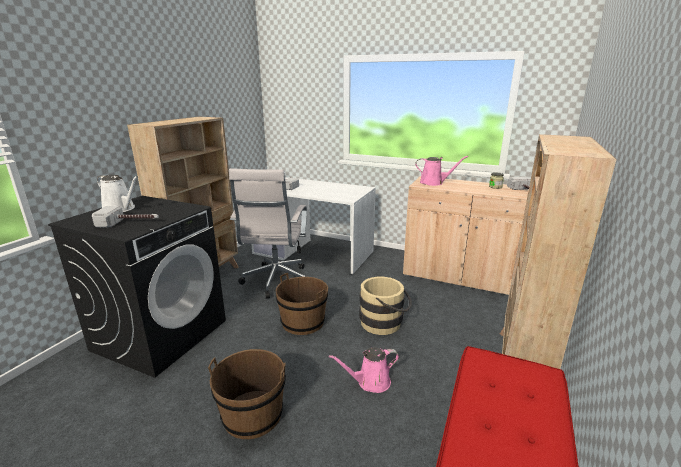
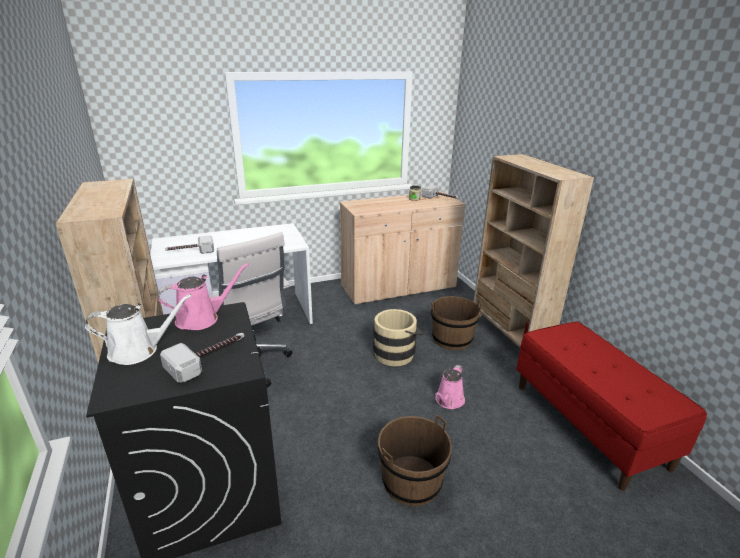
camera: 45 degrees left, 5 degrees up
brown bucket [276,273,328,335] -> brown bucket moved to [431,296,482,350]
pink watering can [415,156,468,186] -> pink watering can moved to [158,263,249,330]

